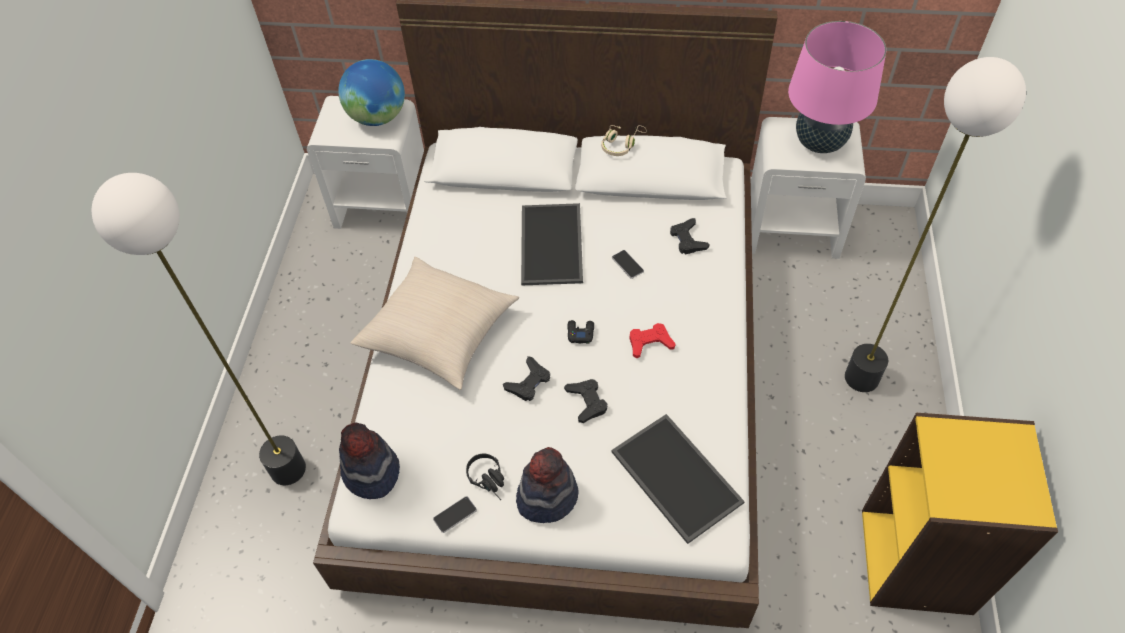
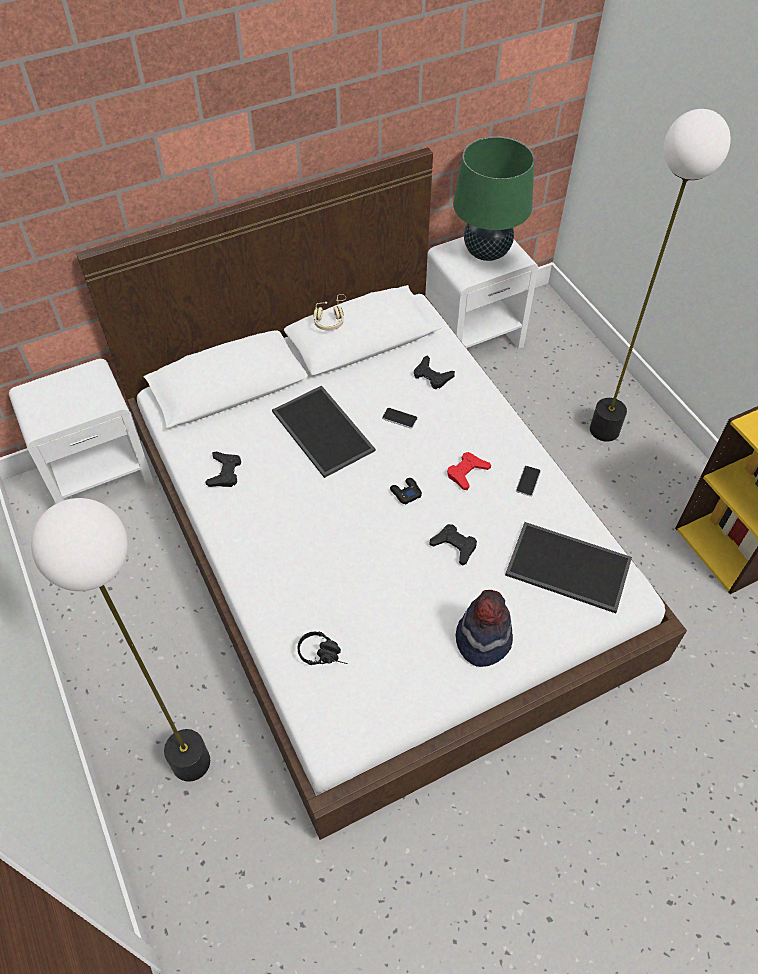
camera: 35 degrees left, 0 degrees up
globe [338,59,405,126] -> none
hat [339,423,400,499] -> none
beige pillow [351,257,519,390] -> none
phone [433,496,477,533] -> phone moved to [516,466,541,496]
black headphones [466,454,504,500] -> black headphones moved to [298,632,348,665]
black game controller [503,356,550,401] -> black game controller moved to [206,451,241,487]
pink table lamp [788,21,886,153] -> green table lamp [453,136,535,261]

